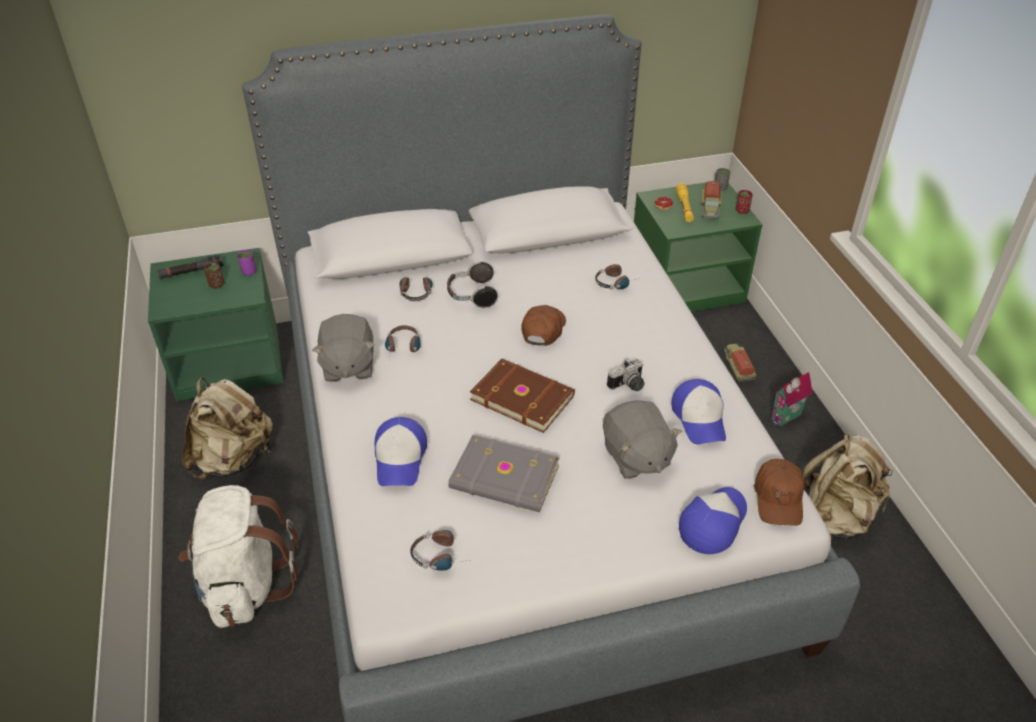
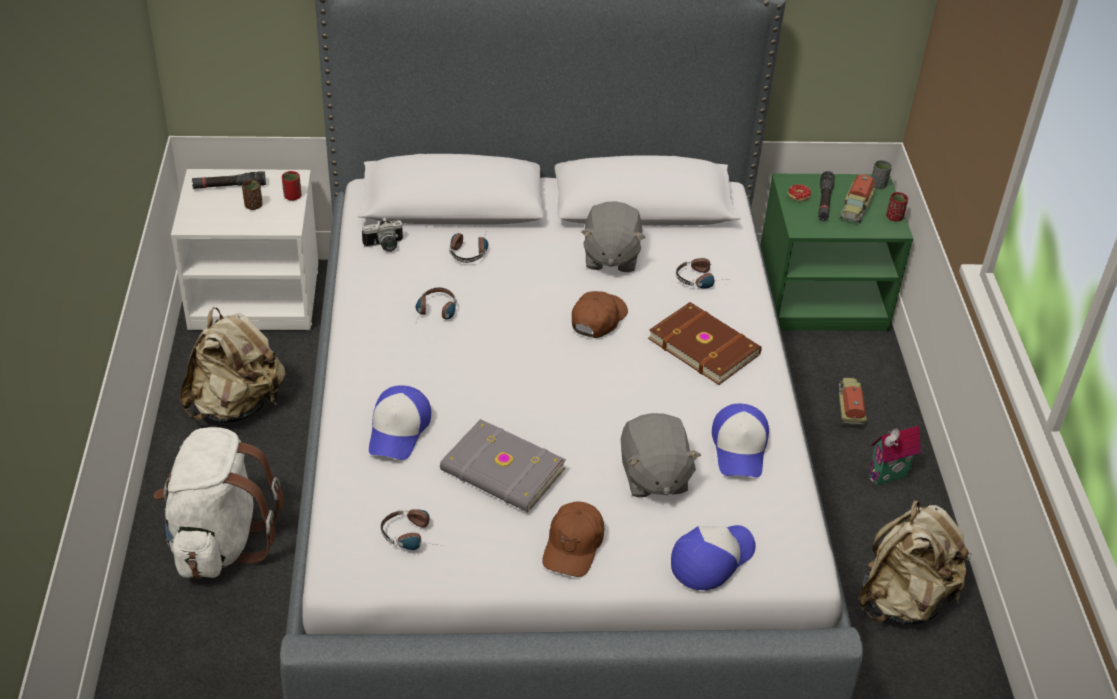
camera: 10 degrees right, 0 degrees up
green nightstand [148,248,284,402] -> white nightstand [171,169,318,330]
purple cup [237,250,257,275] -> red cup [282,171,301,201]
grey plush toy [312,314,375,382] -> grey plush toy moved to [581,201,645,272]
headphones [447,261,497,309] -> none
brown book [470,359,575,433] -> brown book moved to [648,302,762,385]
camera [607,358,644,391] -> camera moved to [362,217,403,252]
yellow flashlight [676,183,694,222] -> black flashlight [818,171,835,221]
brown cap [754,459,805,526] -> brown cap moved to [542,501,604,577]

